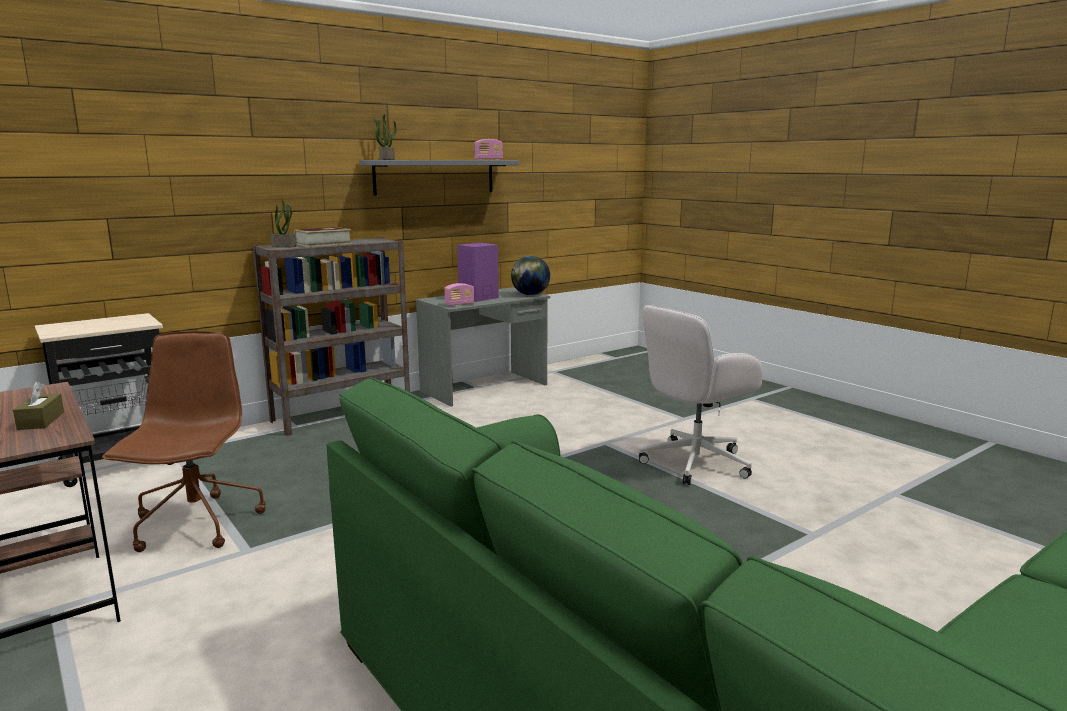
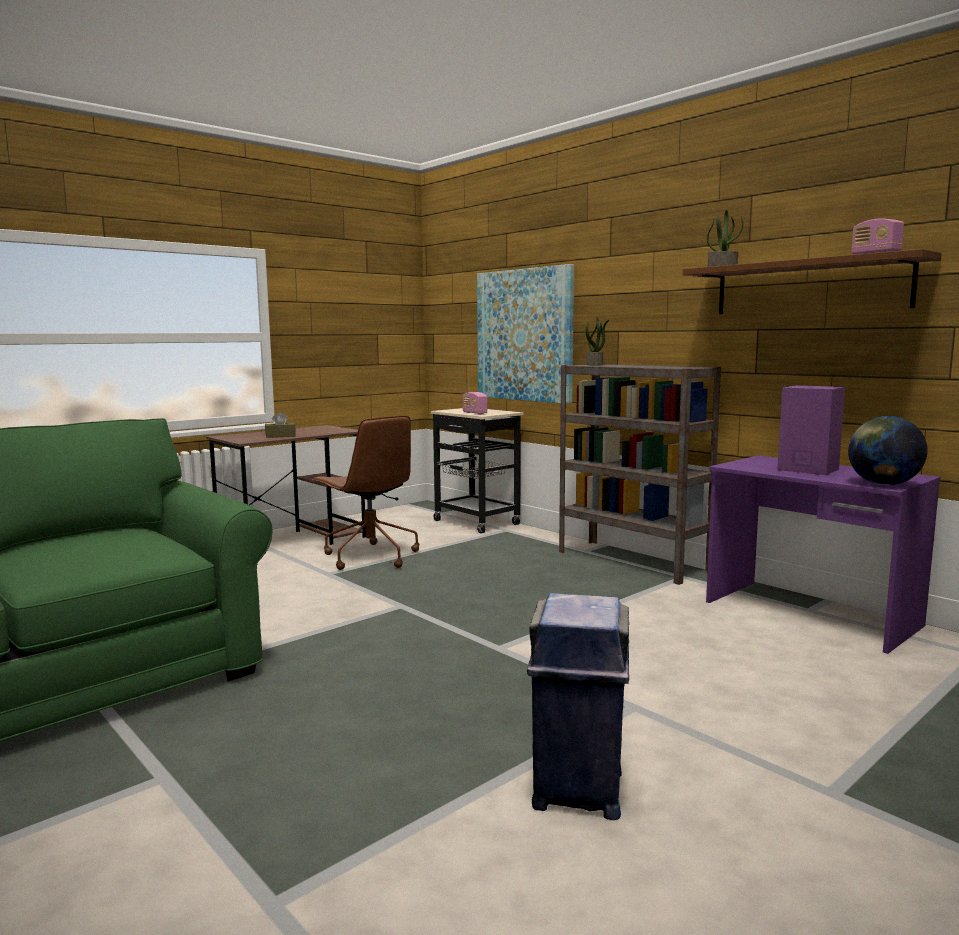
camera: 85 degrees right, 5 degrees down
brown office chair [102,331,266,552] -> brown office chair turned 60 degrees clockwise [312,416,419,570]
book [294,227,352,247] -> none
grey shelf [360,160,519,196] -> brown shelf [683,249,942,314]
grey desk [416,287,550,407] -> purple desk [706,456,941,654]
radio [445,283,474,306] -> radio moved to [463,392,487,415]
white office chair [639,305,763,485] -> blue trash can [527,593,629,820]
none -> picture [477,264,574,404]

